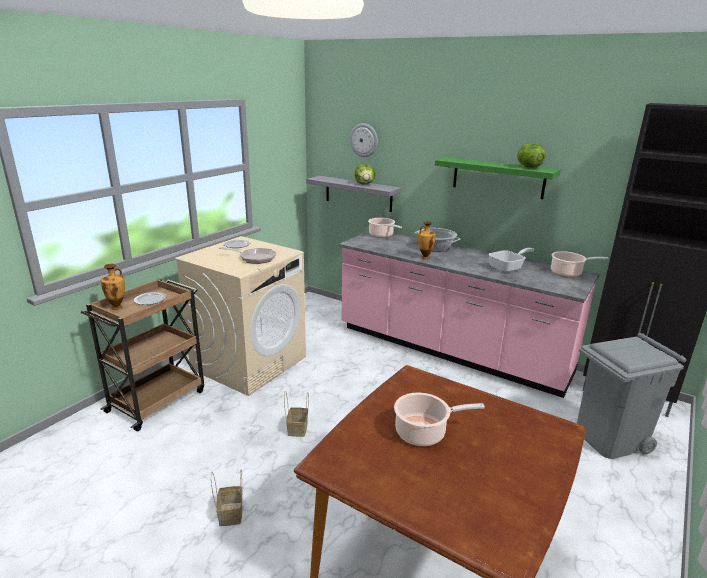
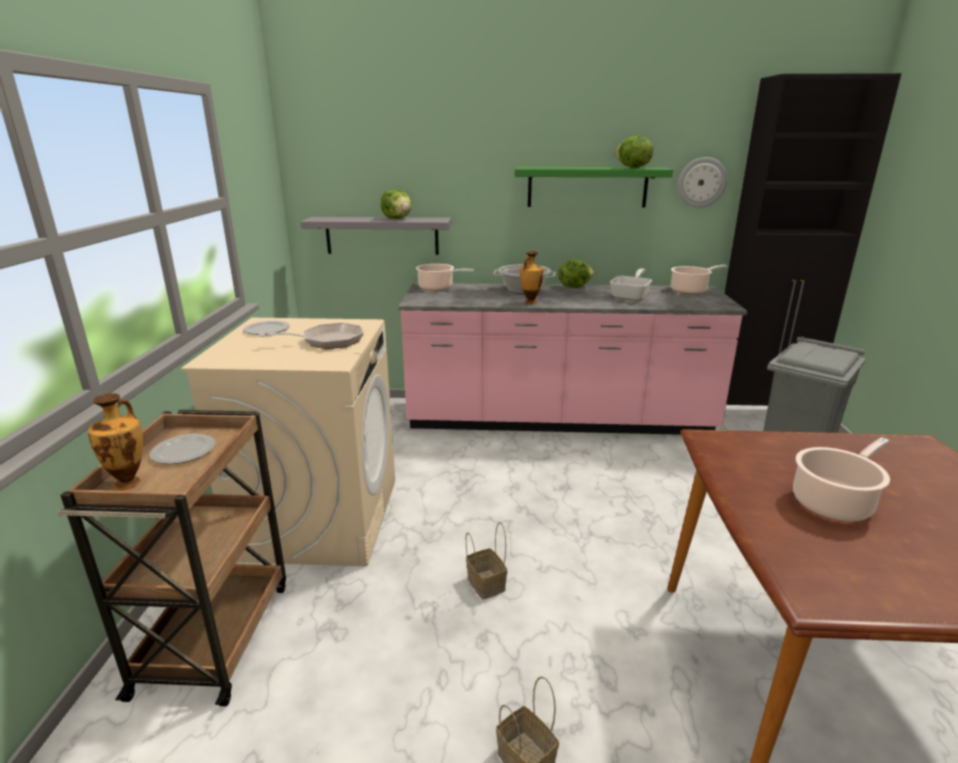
camera: 30 degrees left, 0 degrees up
wall clock [350,123,378,157] -> wall clock moved to [678,157,727,208]
none -> lettuce [558,260,594,288]

